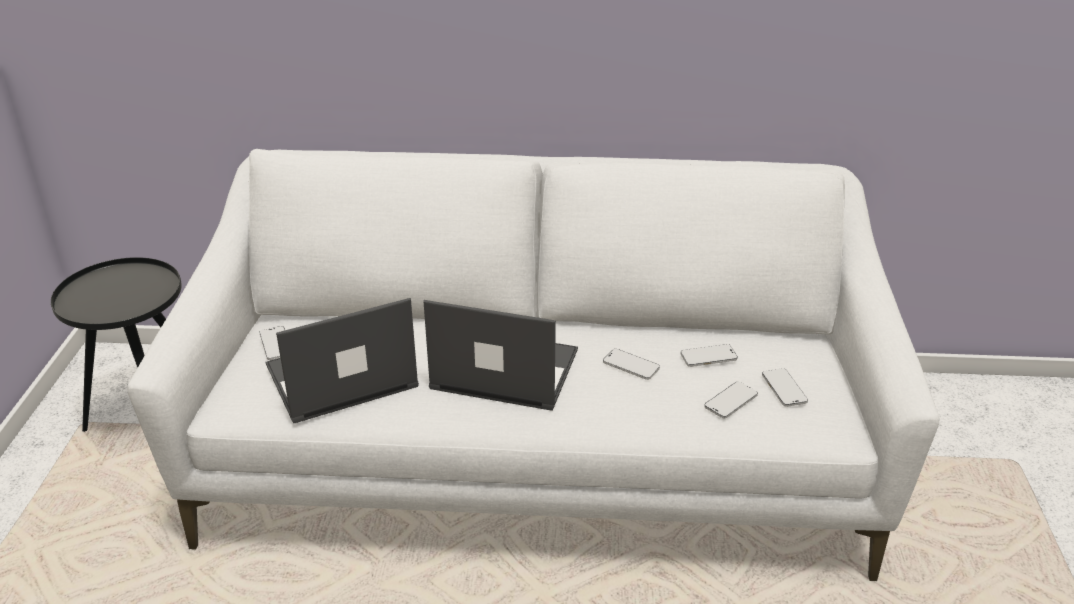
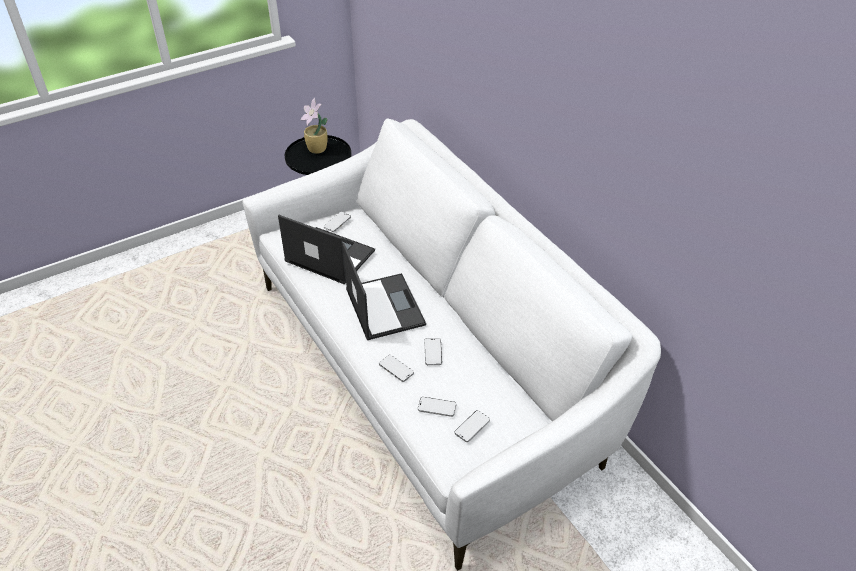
camera: 55 degrees right, 10 degrees up
phone [681,344,738,367] -> phone moved to [379,355,414,382]
none -> potted plant [301,98,328,154]

